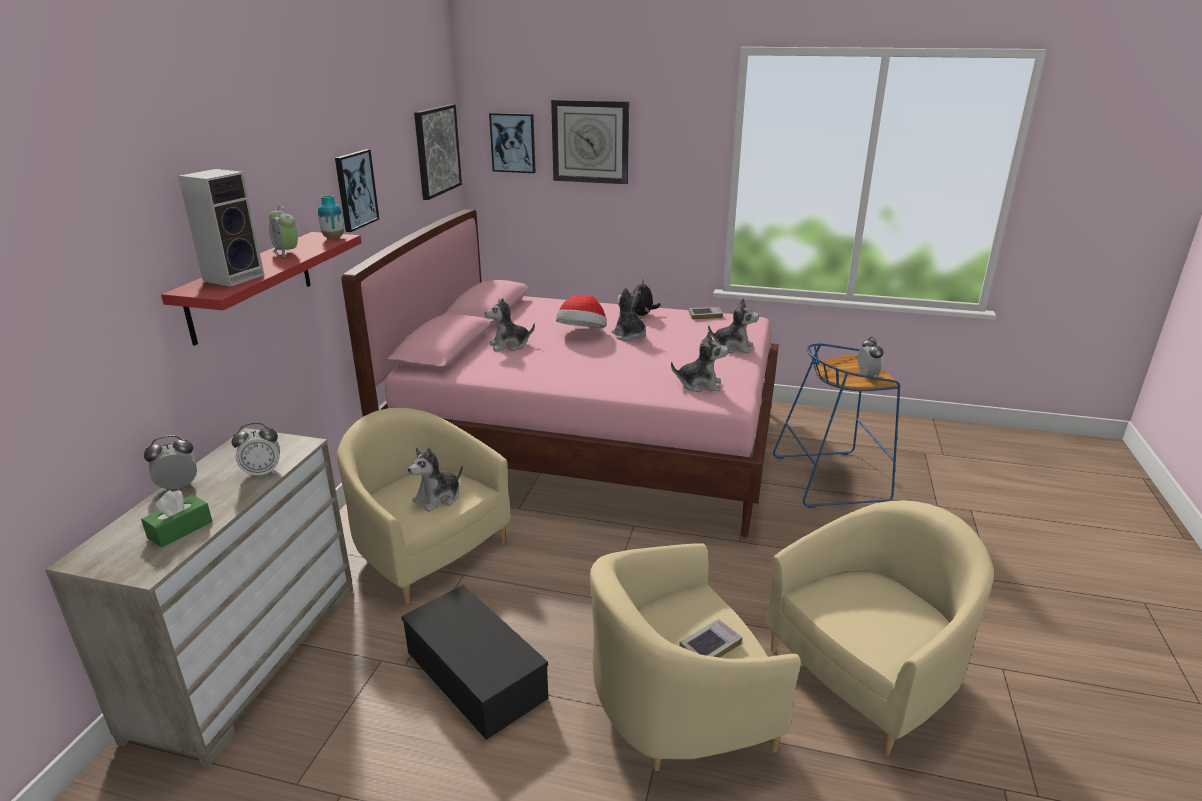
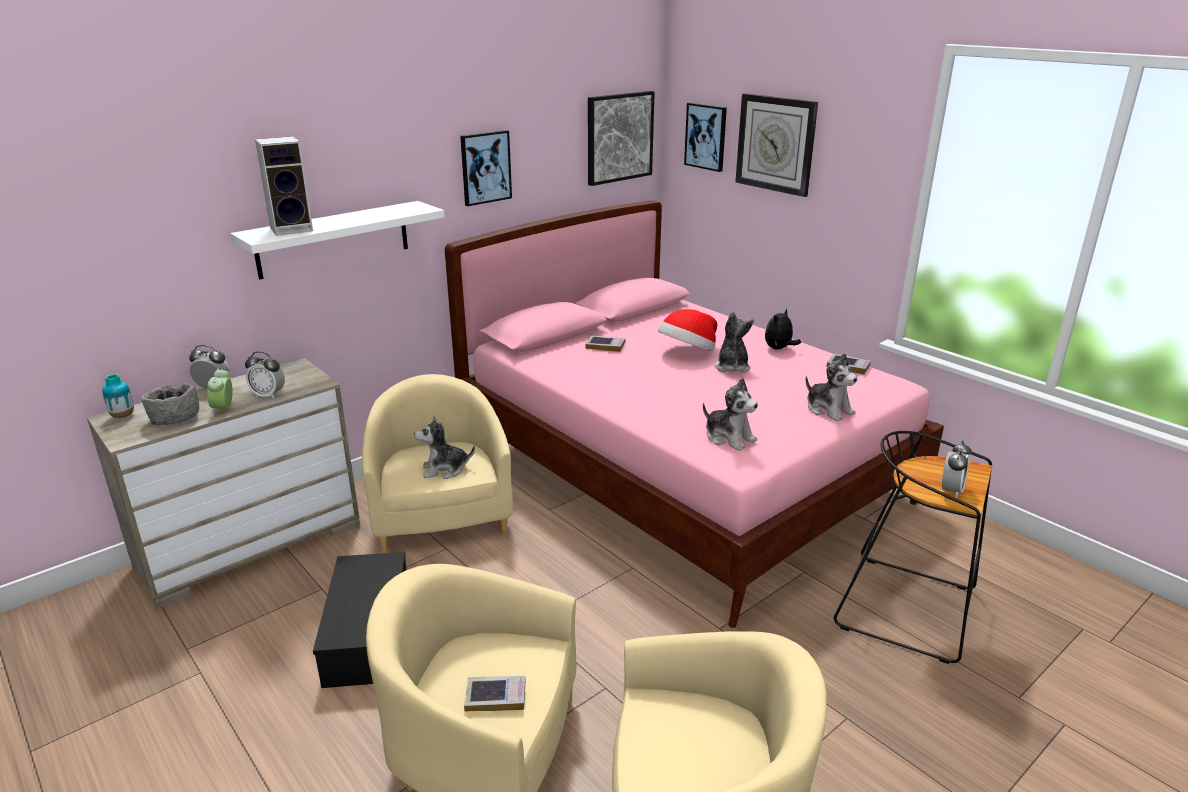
camera: 35 degrees right, 0 degrees up
green tissue box [141,490,212,547] -> grey bowl [142,384,199,426]
red shelf [161,232,362,346] -> white shelf [230,201,445,280]
alarm clock [269,206,298,257] -> alarm clock moved to [207,368,233,417]
vase [318,195,344,239] -> vase moved to [102,374,134,418]
plush toy [485,298,535,351] -> book [585,335,625,352]
blue stool [773,344,900,508] -> black stool [834,431,992,664]

